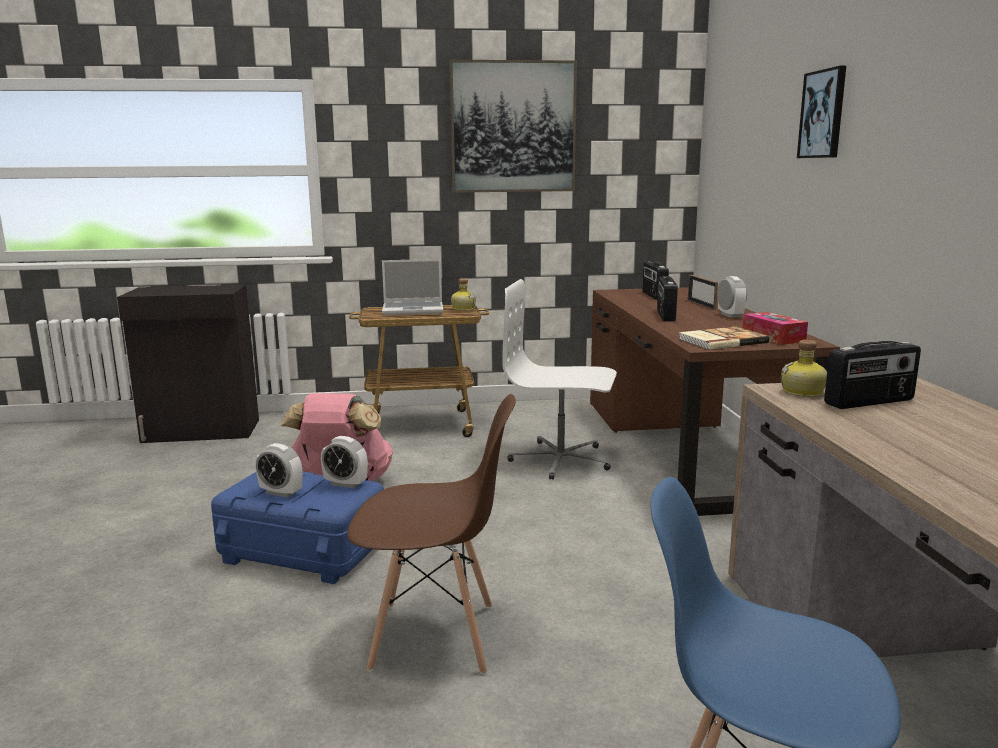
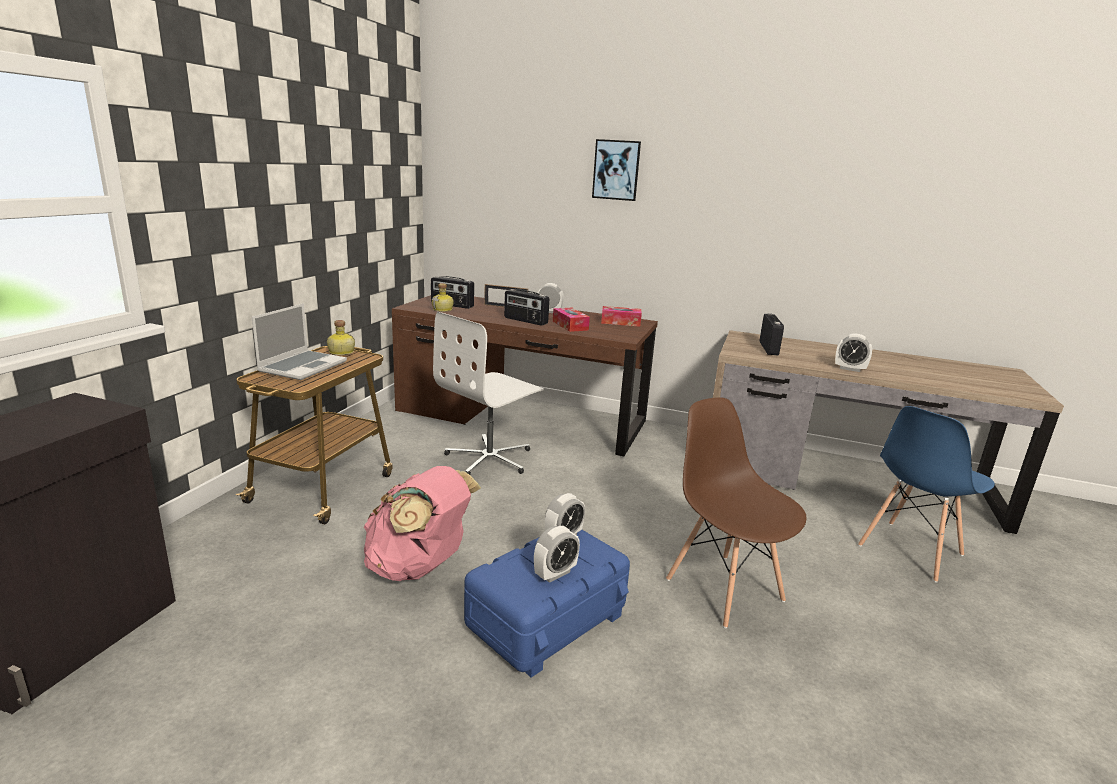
camera: 65 degrees left, 5 degrees up
brown chair [347,394,516,675] -> brown chair turned 60 degrees counterclockwise [666,397,807,628]
picture [450,60,577,193] -> none
book [679,327,769,350] -> none
bottle [781,340,827,397] -> bottle moved to [432,283,454,312]
none -> tissue box [553,308,590,332]
none -> alarm clock [835,333,872,372]

